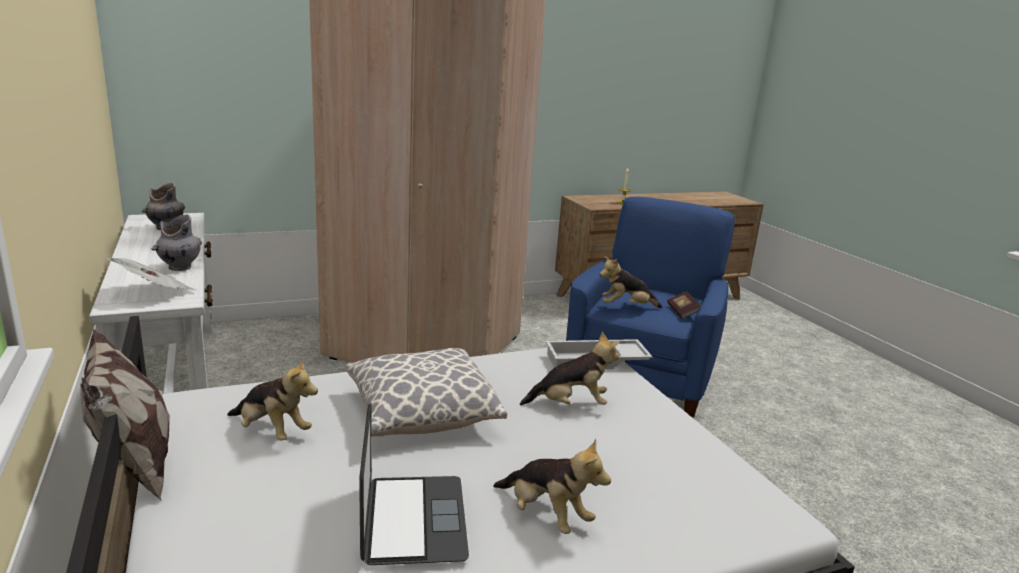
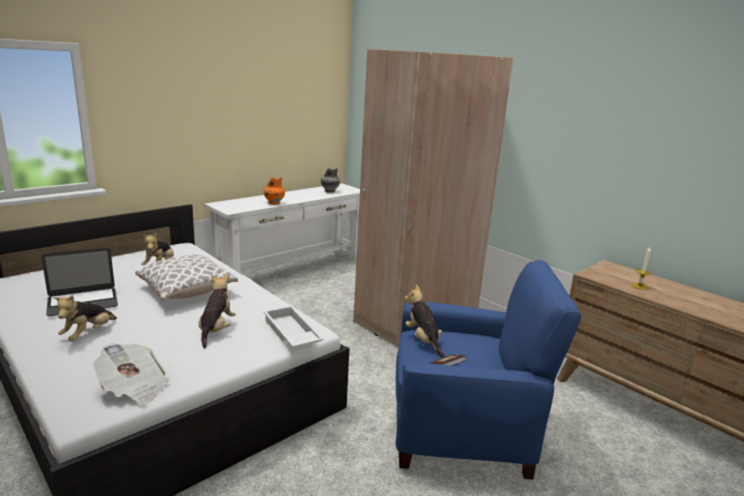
camera: 70 degrees right, 0 degrees up
pillow [80,329,170,502] -> none
newspaper [106,258,196,290] -> newspaper moved to [93,343,169,405]
grey vase [151,214,202,271] -> orange vase [264,177,285,204]
plush toy [520,332,620,406] -> plush toy turned 150 degrees counterclockwise [198,274,236,349]

